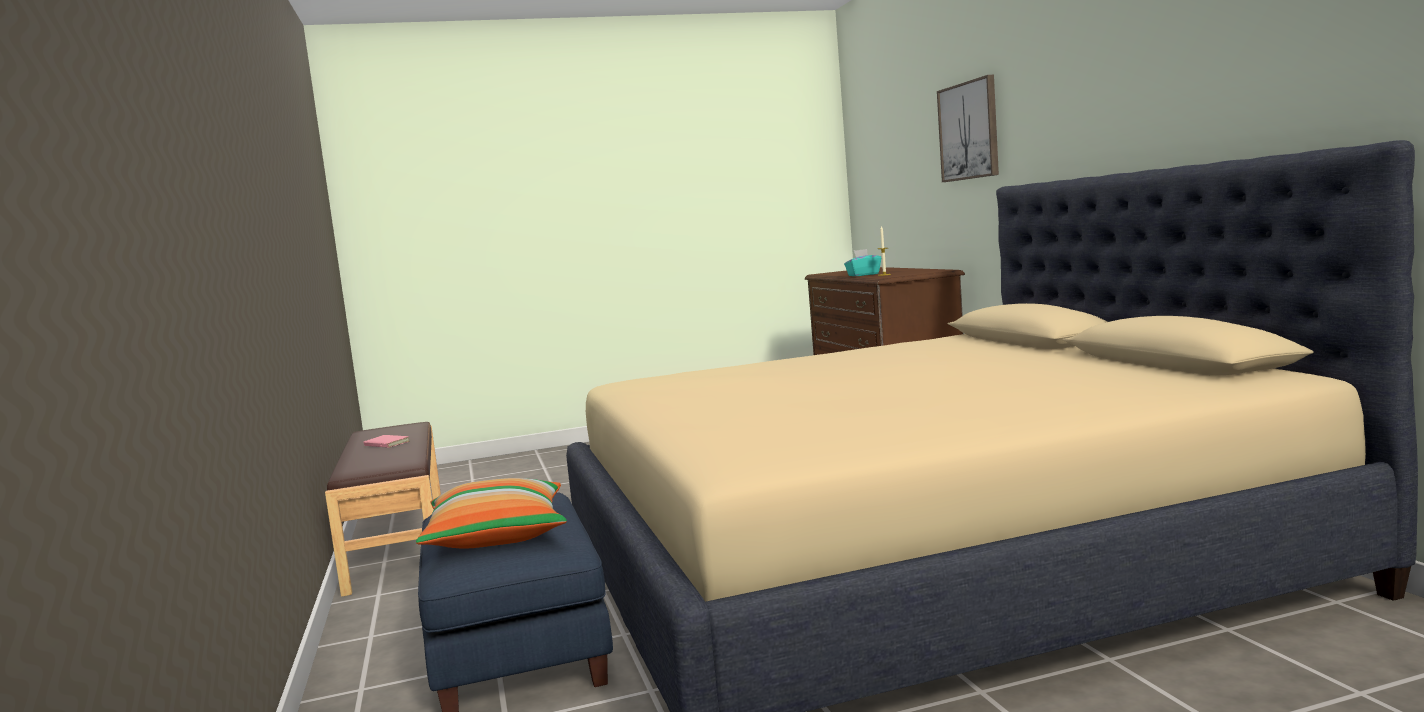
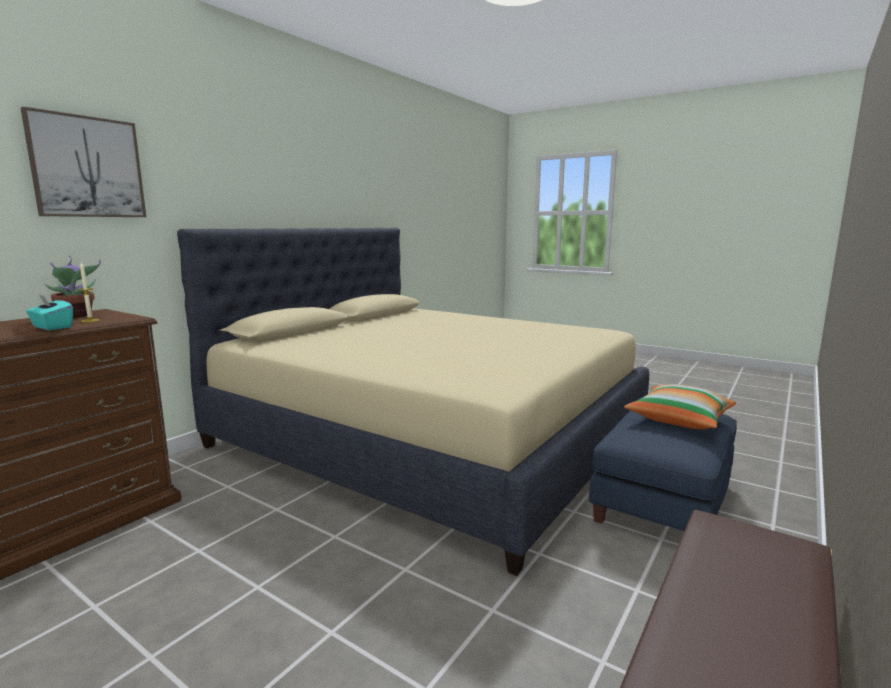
camera: 130 degrees left, 5 degrees up
pink book [363,435,409,448] -> none
none -> potted plant [45,256,101,317]

